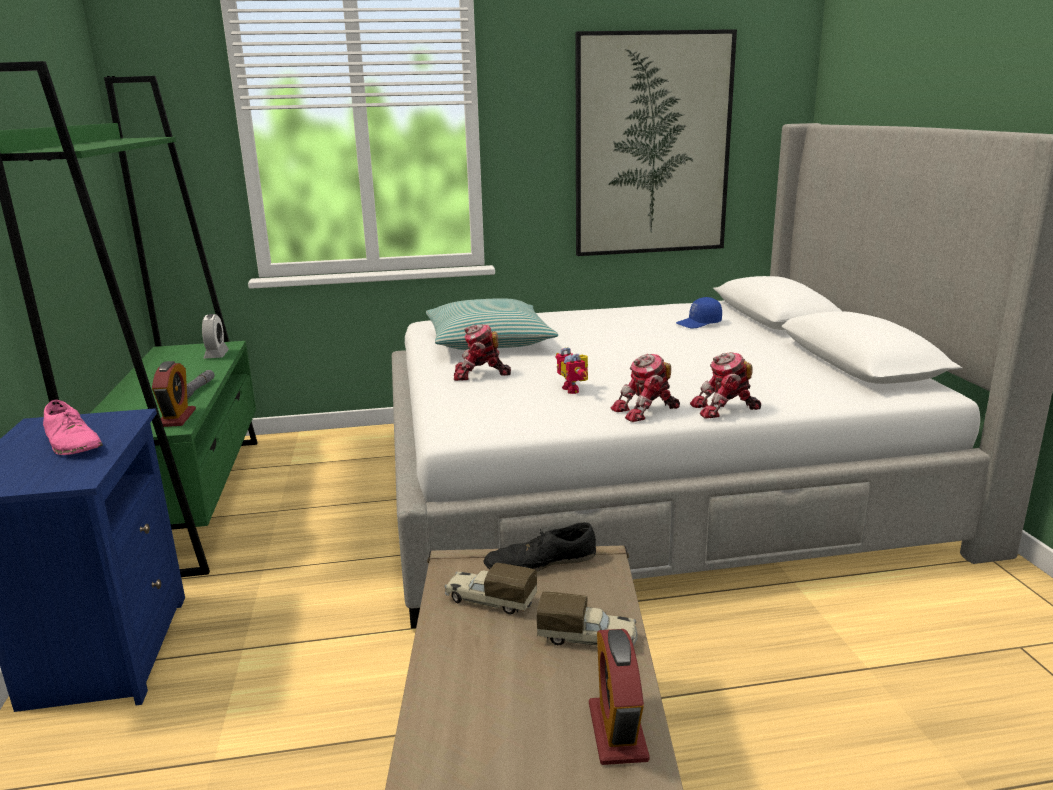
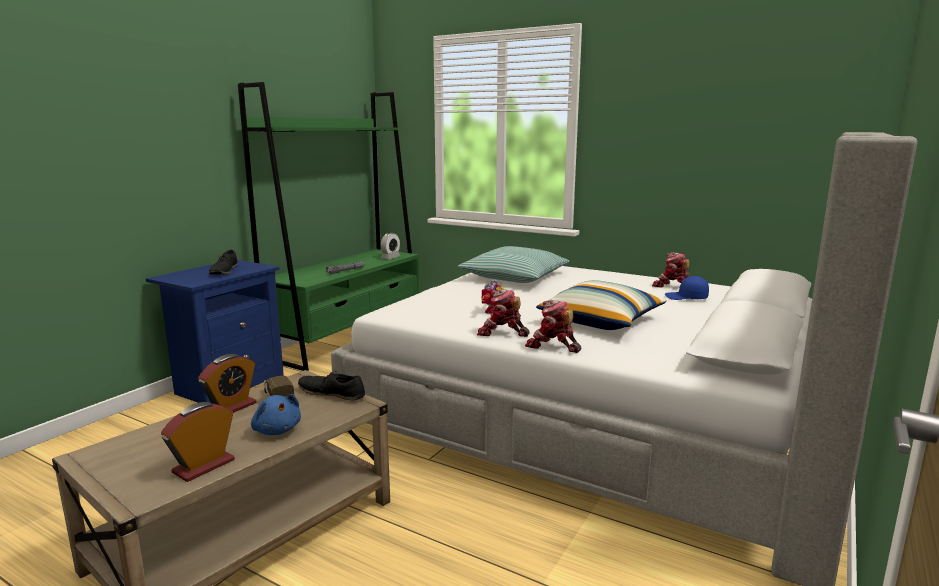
camera: 40 degrees right, 5 degrees down
pink shoe [43,400,103,455] -> black shoe [209,250,237,274]
alarm clock [152,361,196,427] -> alarm clock moved to [198,354,256,413]
toy robot [454,325,511,381] -> toy robot moved to [652,252,690,288]
toy truck [537,591,638,646] -> blue plush toy [251,394,301,435]
picture [575,29,737,256] -> none
none -> pillow [536,280,667,330]

